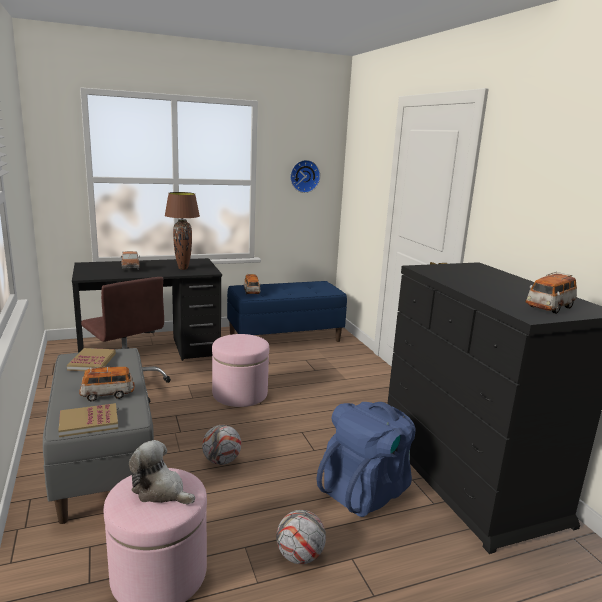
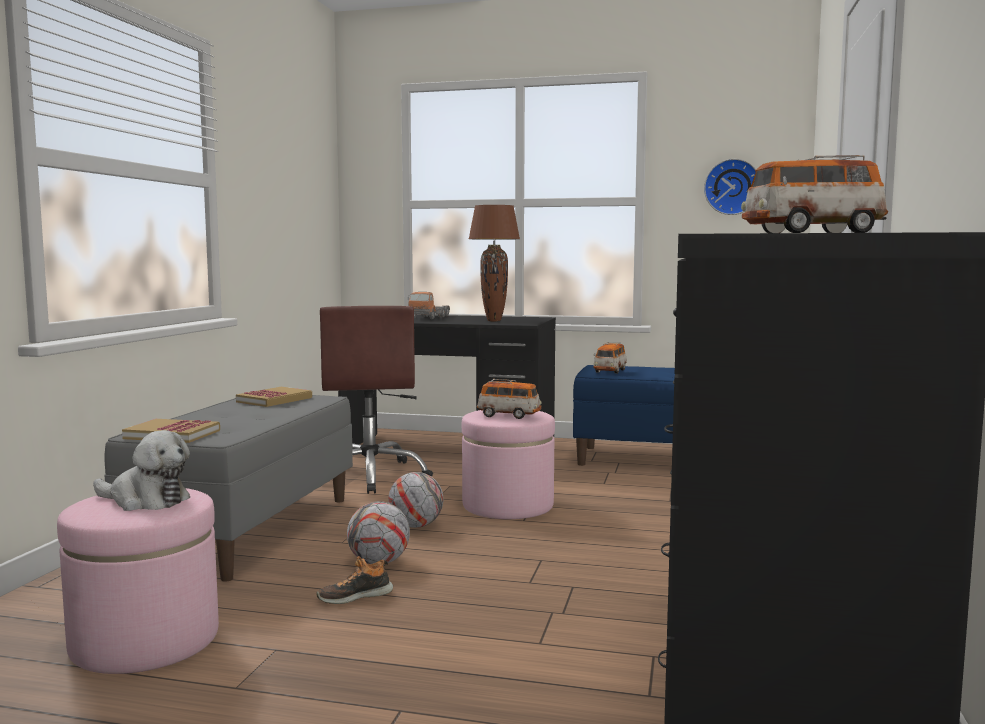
camera: 35 degrees right, 10 degrees down
toy car [79,366,135,402] -> toy car moved to [477,379,542,419]
plush toy [129,440,195,504] -> plush toy turned 135 degrees clockwise [93,430,190,511]
football [276,510,326,564] -> football moved to [388,472,443,528]
blue backpack [316,402,416,517] -> none
none -> shoe [316,556,393,604]

